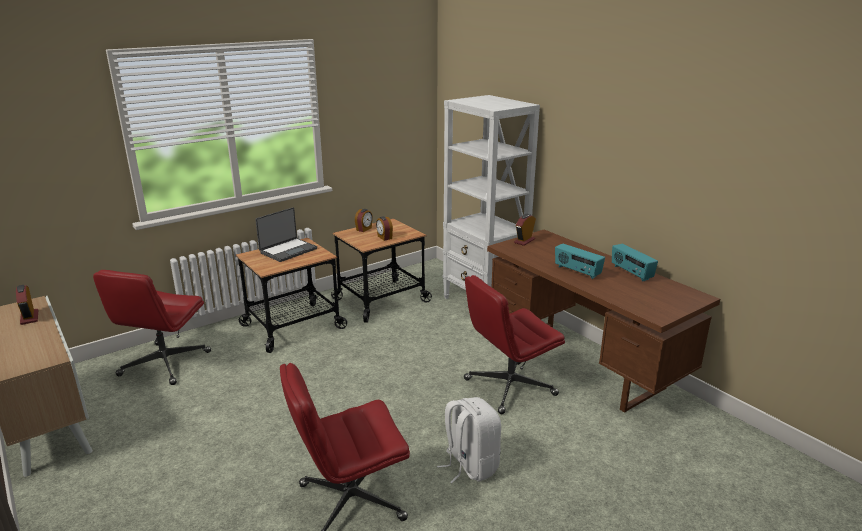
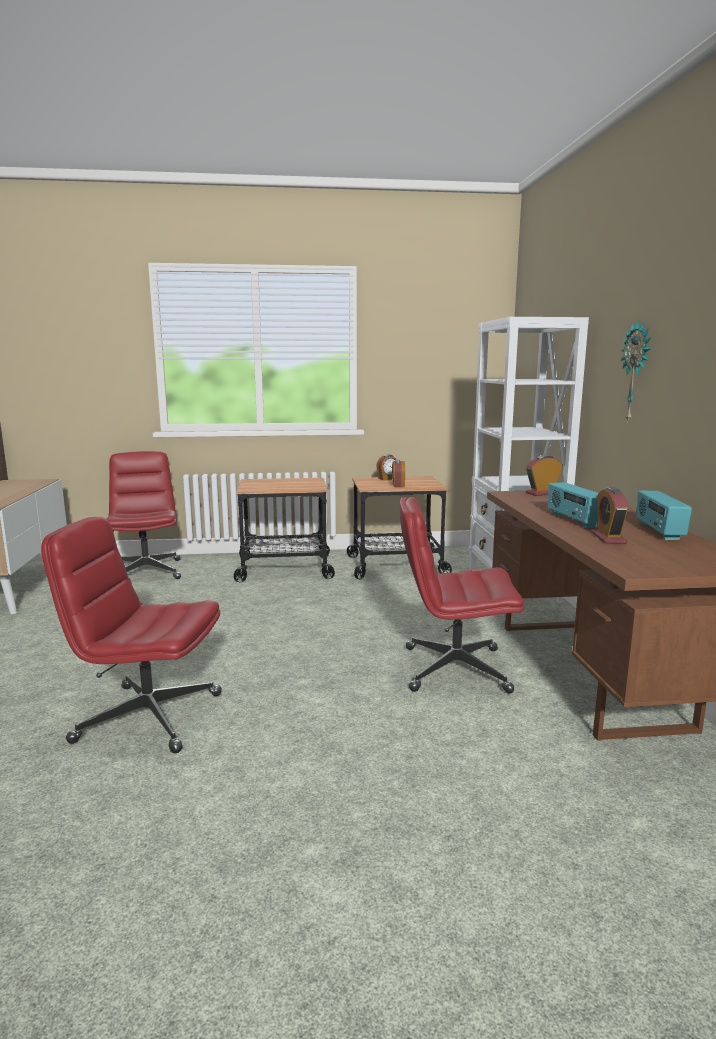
camera: 30 degrees right, 10 degrees down
alarm clock [16,285,38,325] -> alarm clock moved to [591,487,628,544]
red office chair [93,270,211,385] -> red office chair turned 120 degrees clockwise [106,451,181,579]
laptop [255,207,317,262] -> none
white backpack [437,397,501,483] -> none
none -> wall clock [621,320,651,423]

